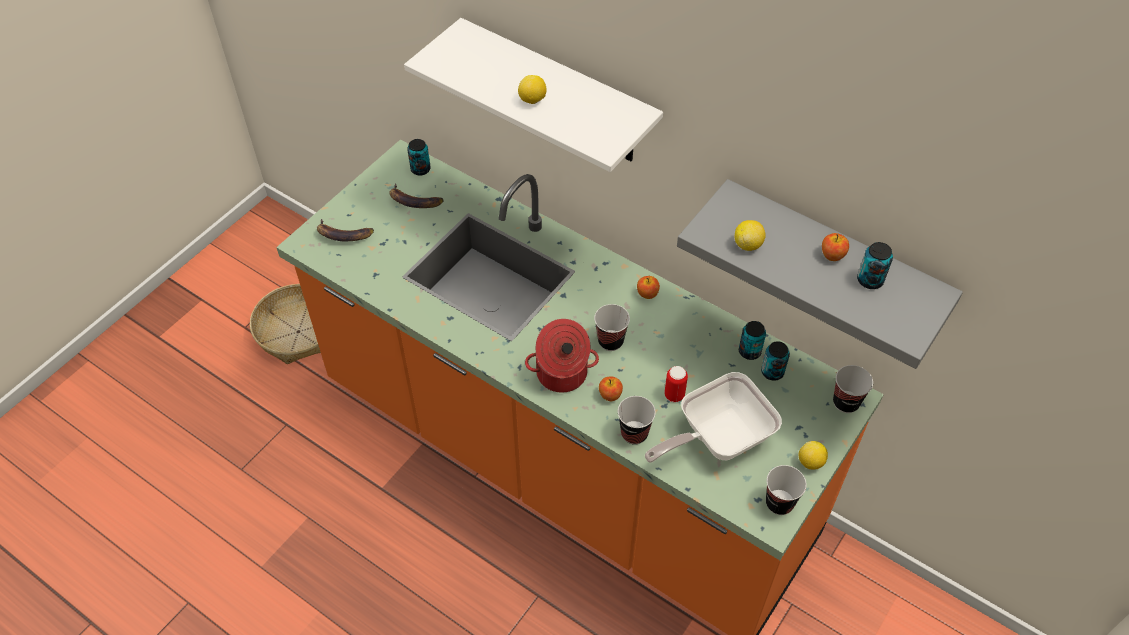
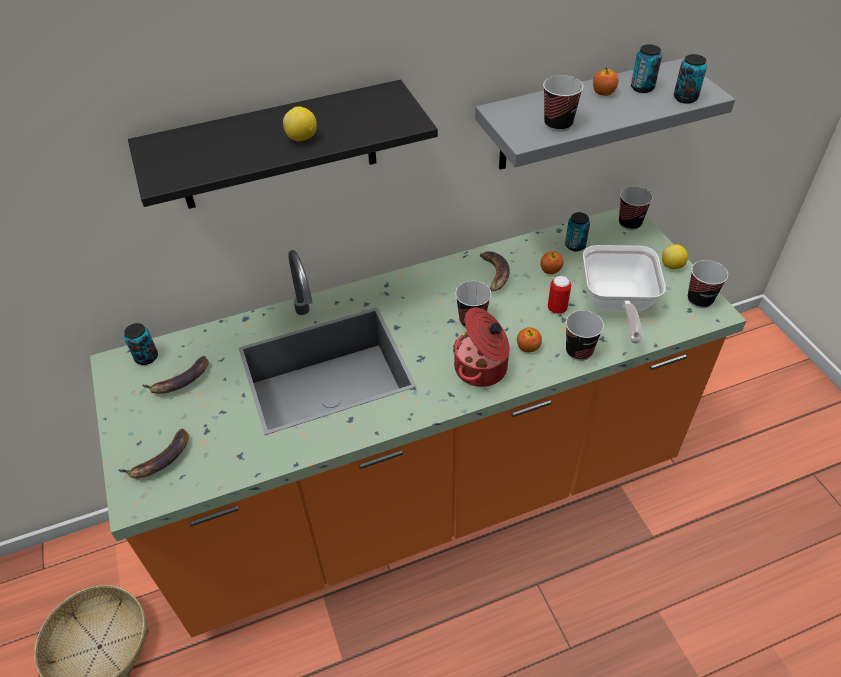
camera: 55 degrees left, 5 degrees down
white shelf [404,18,663,172] -> black shelf [128,80,438,209]
apple [637,276,660,299] -> apple moved to [540,251,563,274]
lemon [735,220,766,251] -> cup [543,75,584,132]
can [739,321,766,360] -> can moved to [674,54,707,104]
none -> banana [480,251,510,291]

